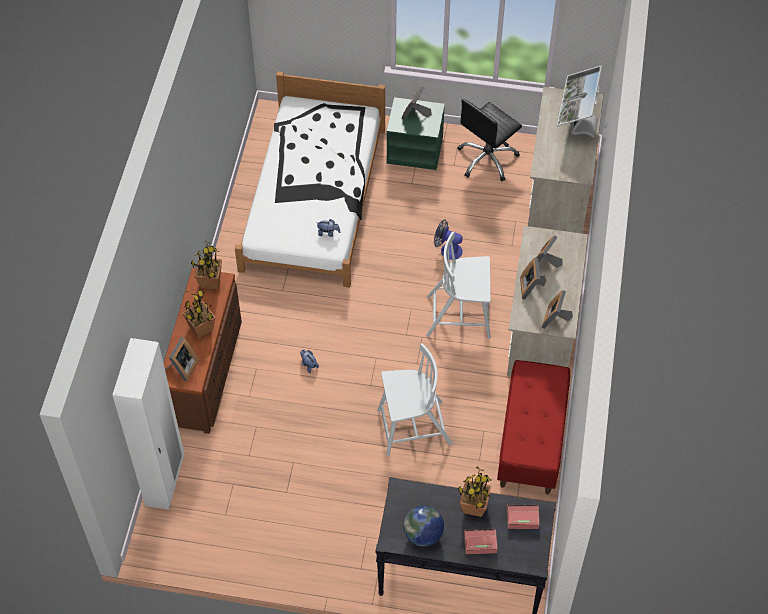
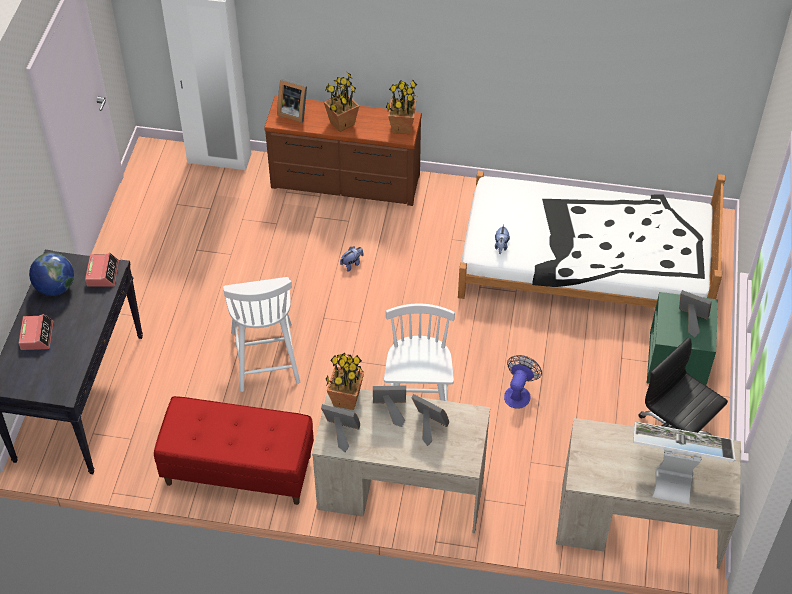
camera: 90 degrees right, 5 degrees down
potted plant [458,467,491,517] -> potted plant moved to [326,353,364,410]
alarm clock [507,505,540,529] -> alarm clock moved to [85,253,119,287]

